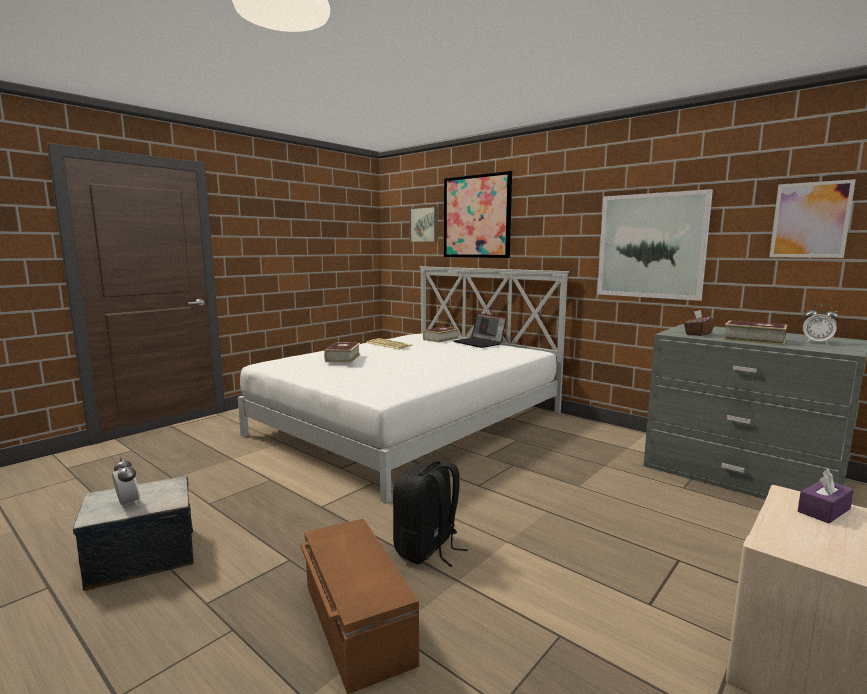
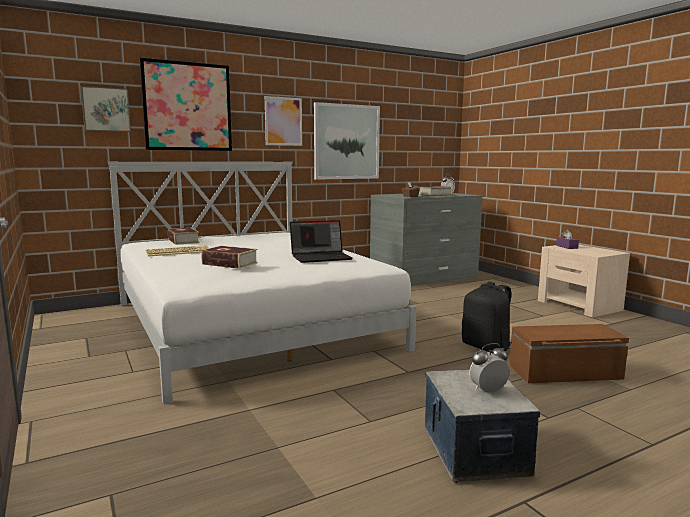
camera: 70 degrees left, 0 degrees up
laptop [453,313,506,348] -> laptop moved to [290,220,353,263]
picture [769,179,856,258] -> picture moved to [265,96,302,146]

